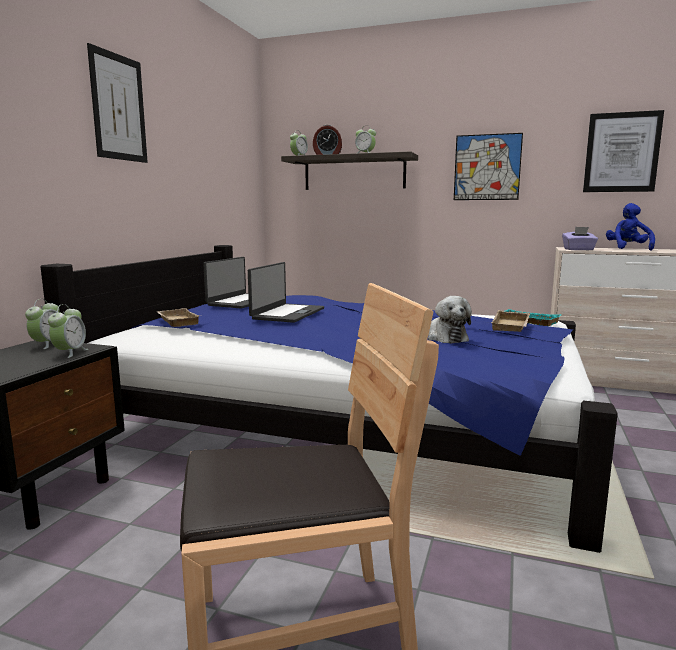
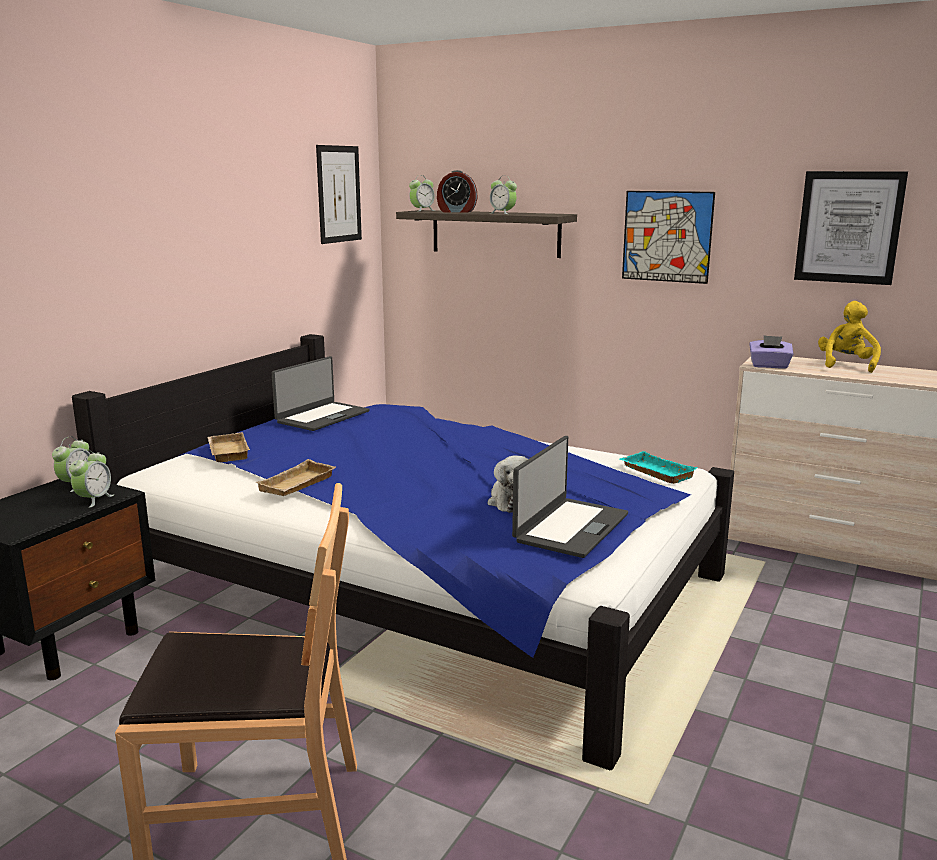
camera: 10 degrees right, 5 degrees up
picture [87,43,148,163] -> picture moved to [316,145,362,244]
laptop [248,262,324,323] -> laptop moved to [512,436,628,558]
beige tray [491,310,530,332] -> beige tray moved to [255,459,336,496]
blue plush toy [606,203,655,251] -> yellow plush toy [818,301,881,373]

